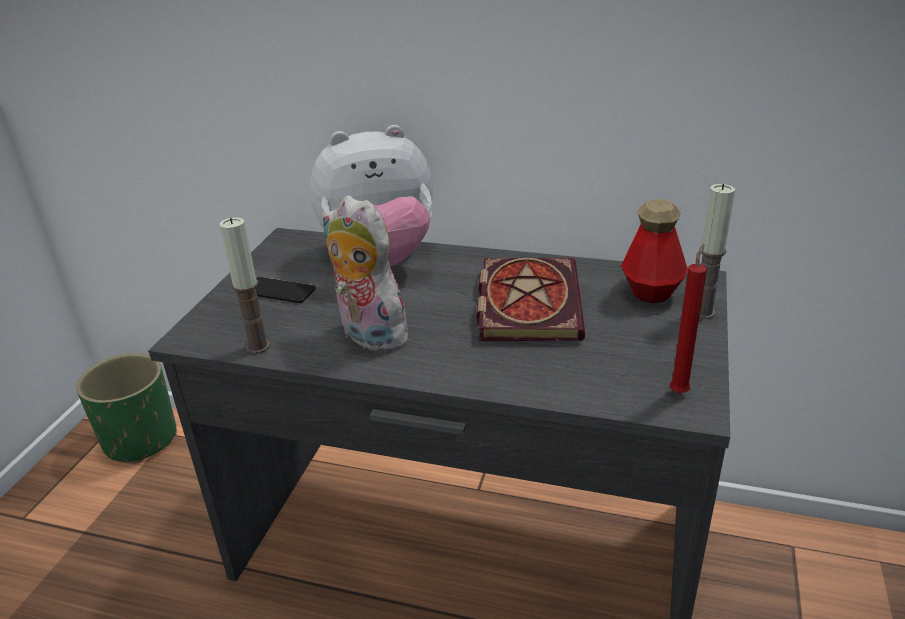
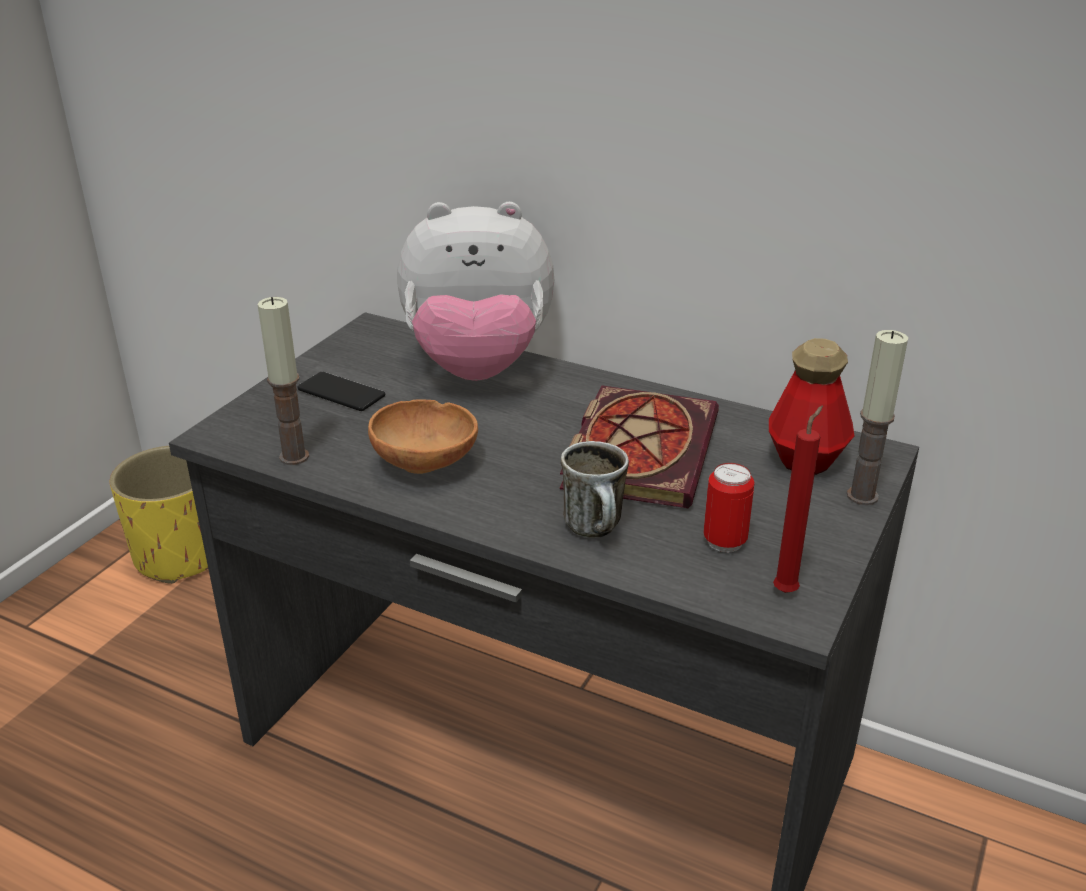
camera: 10 degrees right, 0 degrees up
green planter [76,353,177,463] -> yellow planter [110,446,208,584]
plush toy [323,195,414,352] -> brown bowl [368,399,478,474]
none -> mug [561,441,629,538]
none -> can [703,463,755,552]

